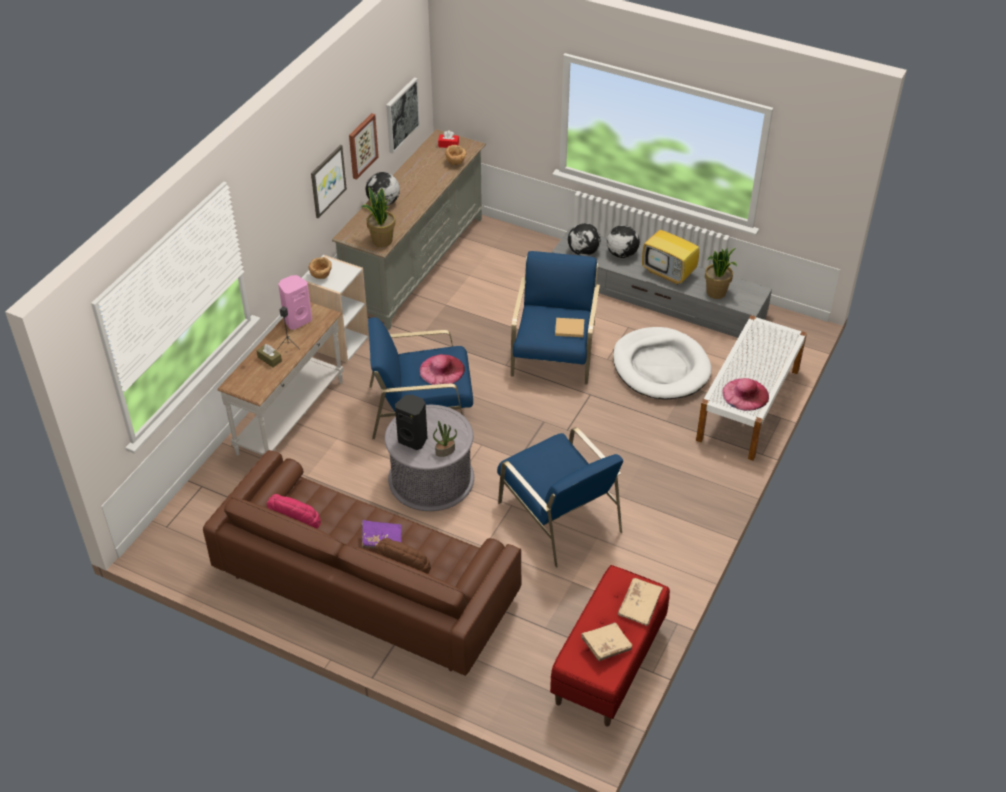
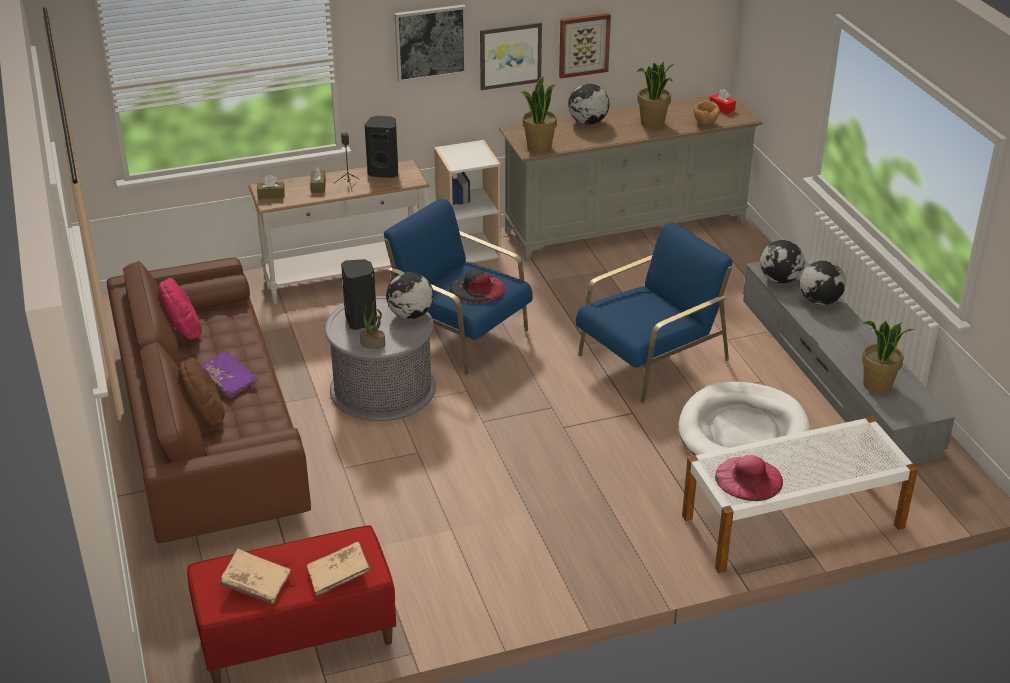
camera: 45 degrees right, 10 degrees down
pink speaker [278,275,312,330] -> black speaker [365,116,398,178]
brown bowl [309,257,332,279] -> none
picture [386,78,420,154] -> picture moved to [394,5,467,83]
pink hat [420,354,465,385] -> black hat [450,269,506,304]
blue armchair [497,427,623,568] -> none
beige book [555,318,584,337] -> none
television [642,222,699,285] -> none
none -> brown tissue box [257,175,285,200]
none -> globe [386,272,434,319]
none -> potted plant [637,61,674,129]

